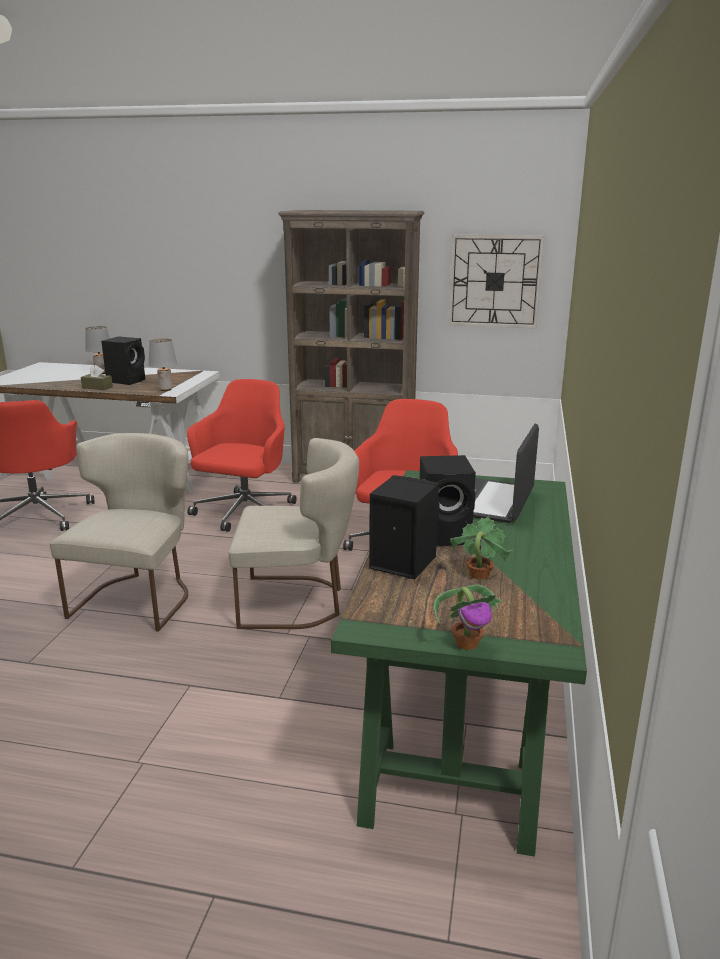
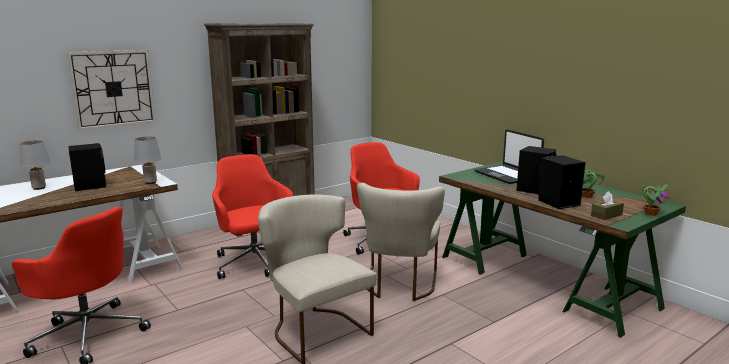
camera: 50 degrees left, 5 degrees down
brown tissue box [81,365,113,390] -> brown tissue box moved to [591,191,624,220]
beige chair [229,438,359,629] -> beige chair turned 150 degrees clockwise [357,183,445,301]
wall clock [448,235,544,328] -> wall clock moved to [67,50,156,130]

